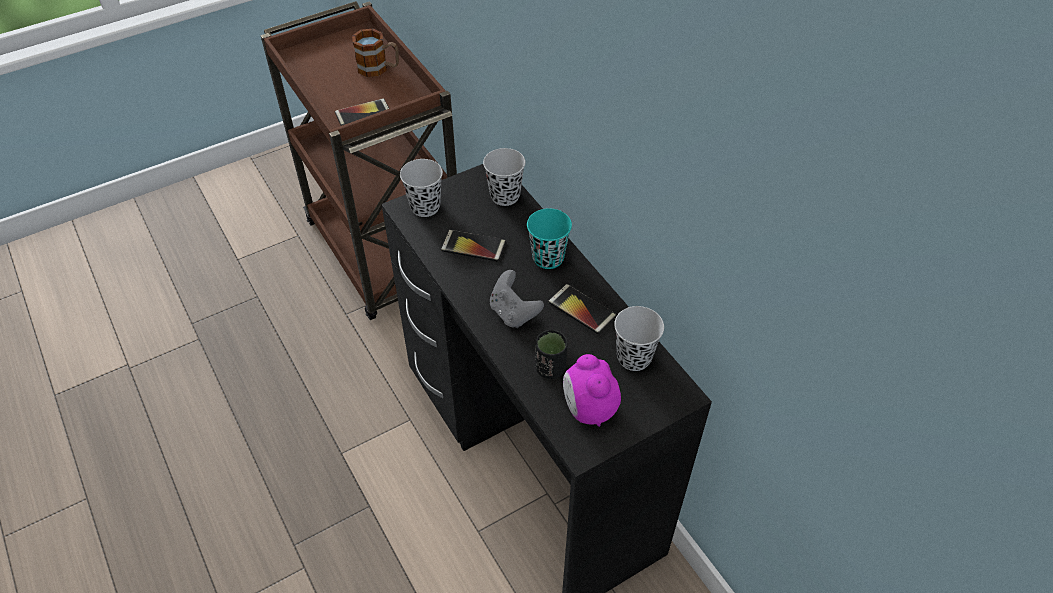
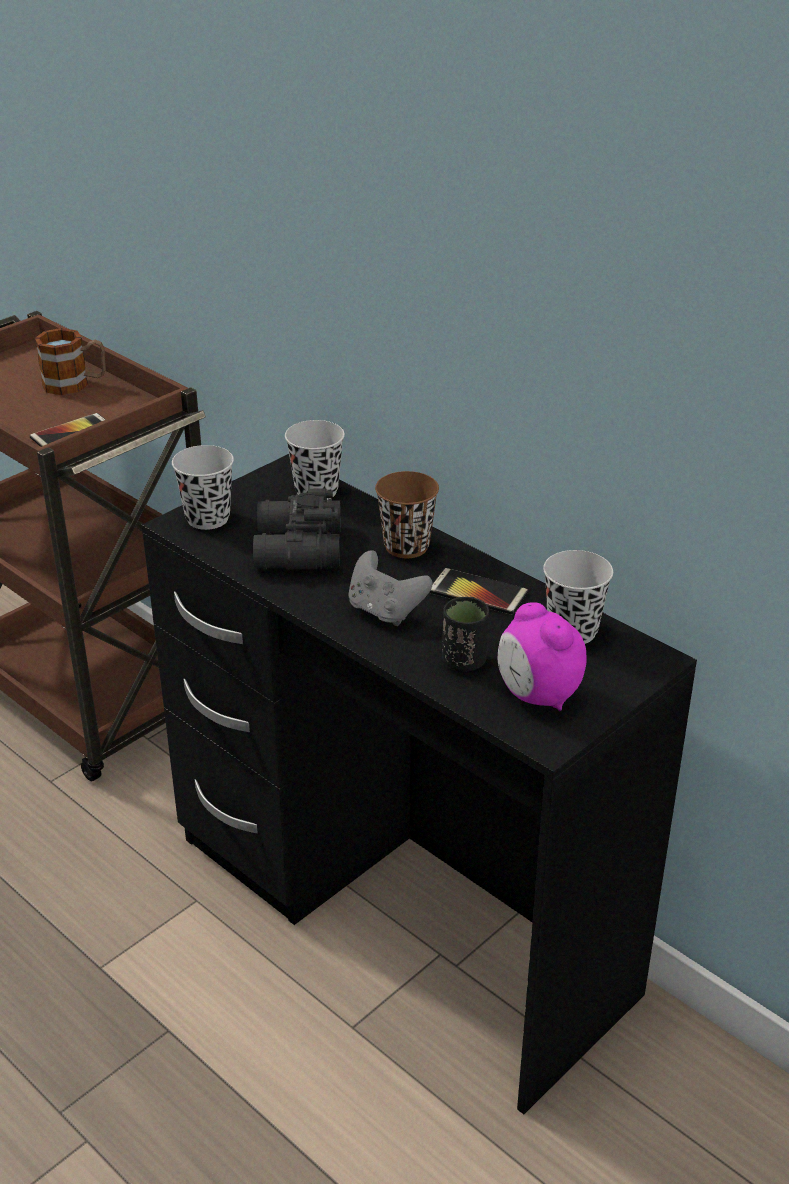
camera: 15 degrees left, 15 degrees down
phone [441,230,506,261] -> black binoculars [253,489,341,569]
turquoise cup [527,208,572,269] -> brown cup [375,471,439,558]

